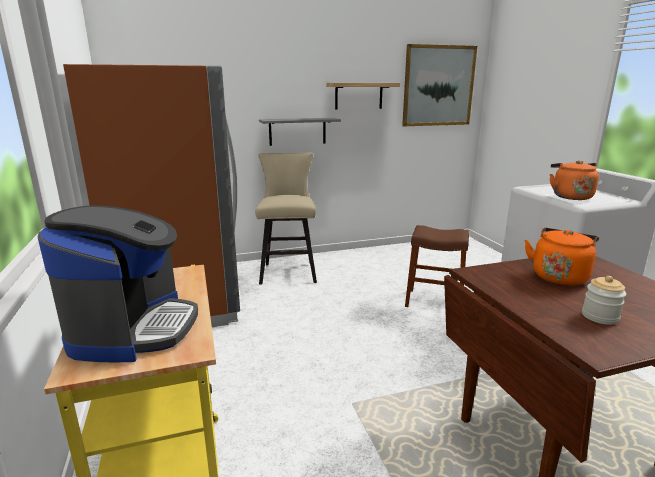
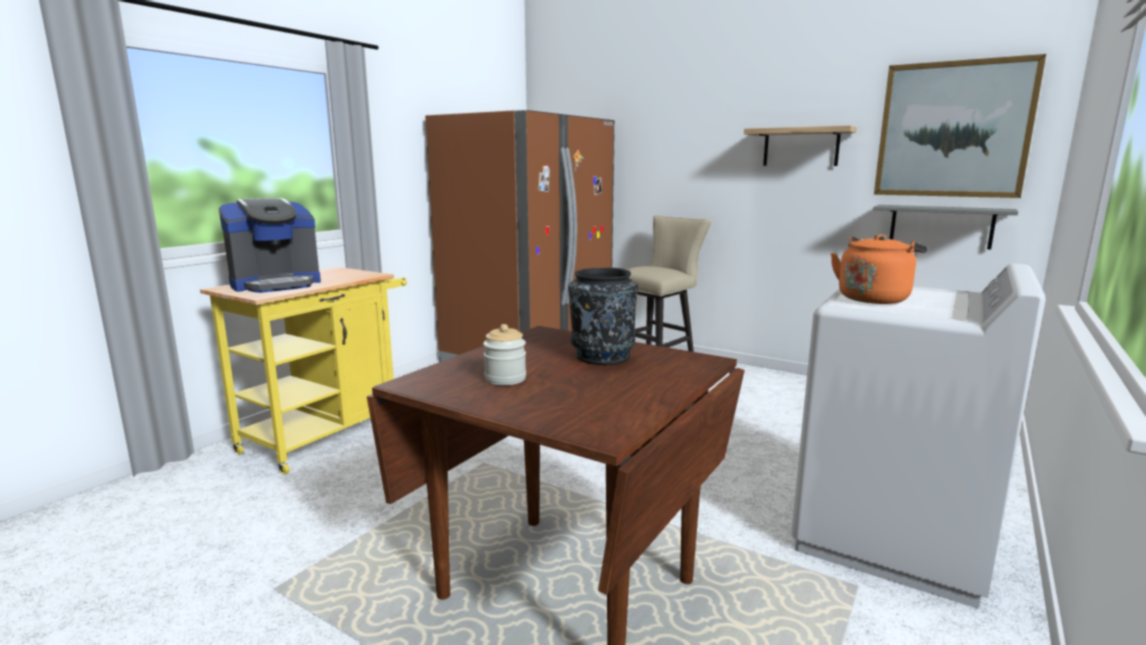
camera: 50 degrees right, 5 degrees down
grey shelf [259,118,341,146] -> grey shelf moved to [873,205,1018,250]
brown stool [405,225,469,307] -> none
orange kettle [524,228,599,286] -> black vase [568,268,638,365]

